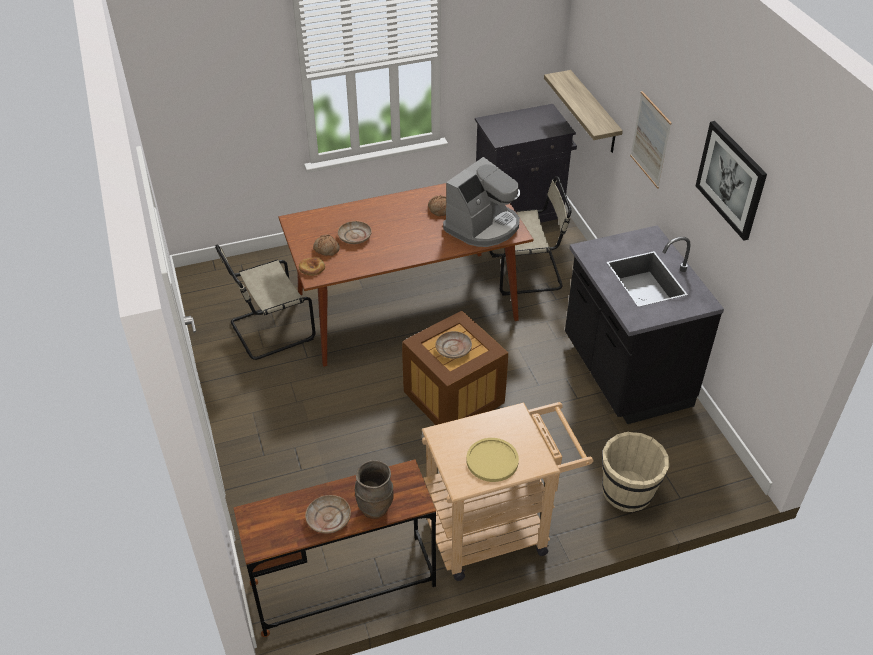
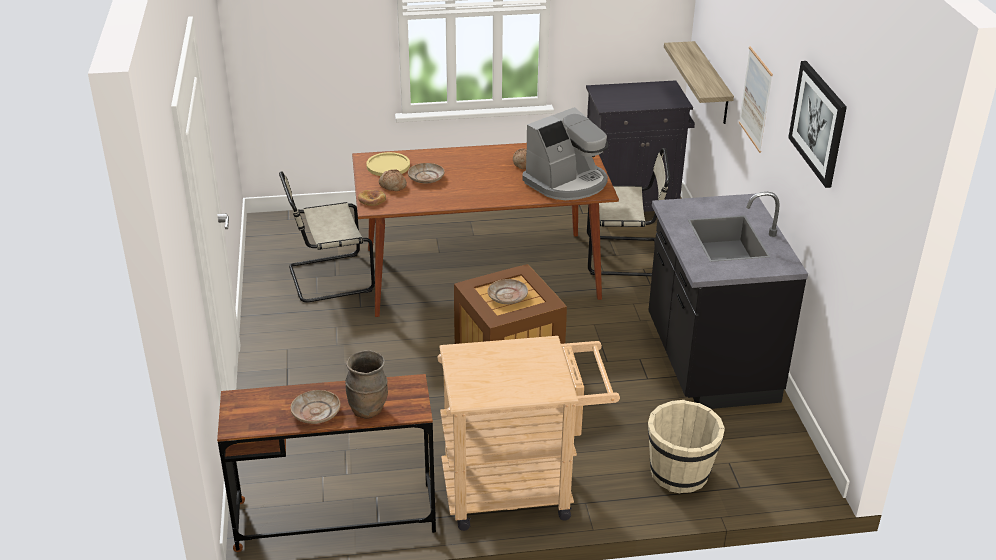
camera: 10 degrees right, 10 degrees down
yellow plate [467,438,519,482] -> yellow plate moved to [366,152,410,176]

